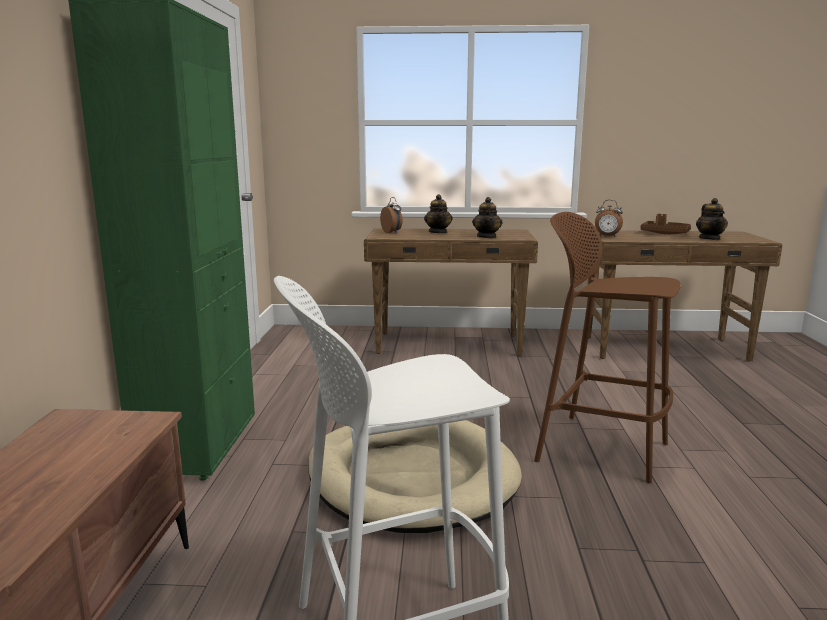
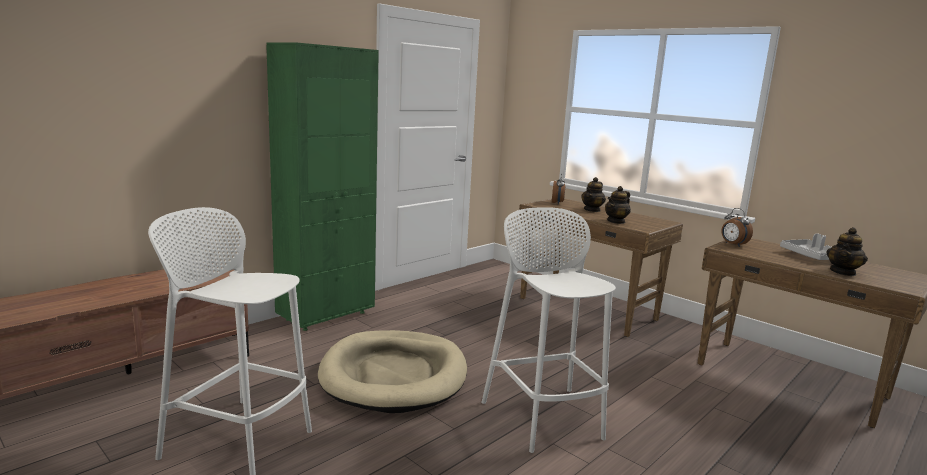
camera: 40 degrees right, 0 degrees up
brown stool [534,212,681,483] -> white stool [481,207,616,453]
brown tray [640,214,691,234] -> grey tray [780,233,831,260]

